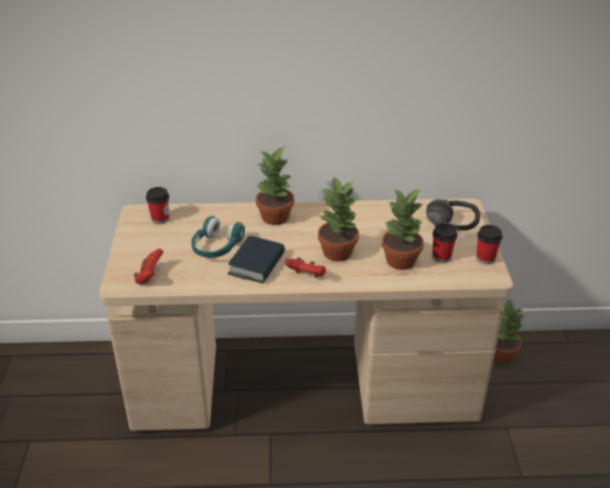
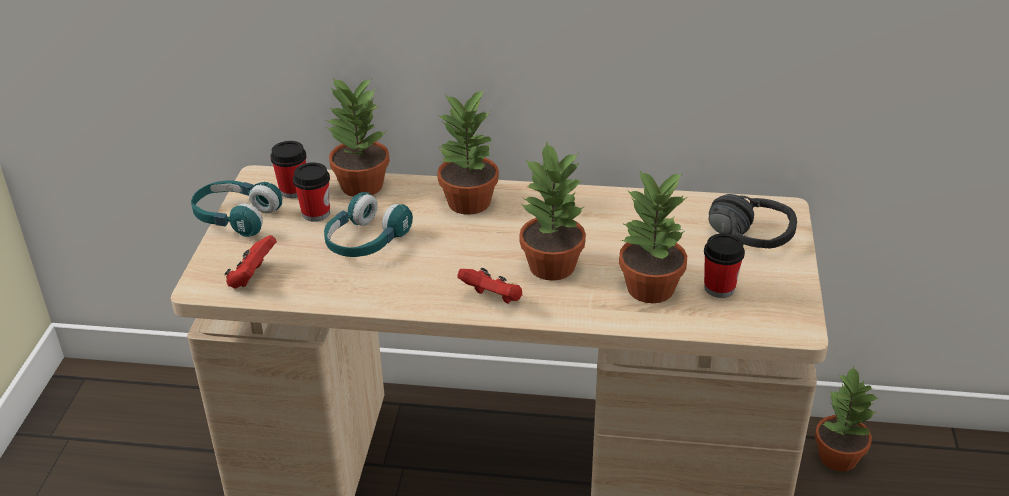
camera: 10 degrees right, 0 degrees up
book [228,236,285,284] -> none
cup [476,225,503,264] -> cup moved to [293,162,330,222]
none -> turquoise headphones [191,180,282,237]
none -> potted plant [326,78,390,197]

